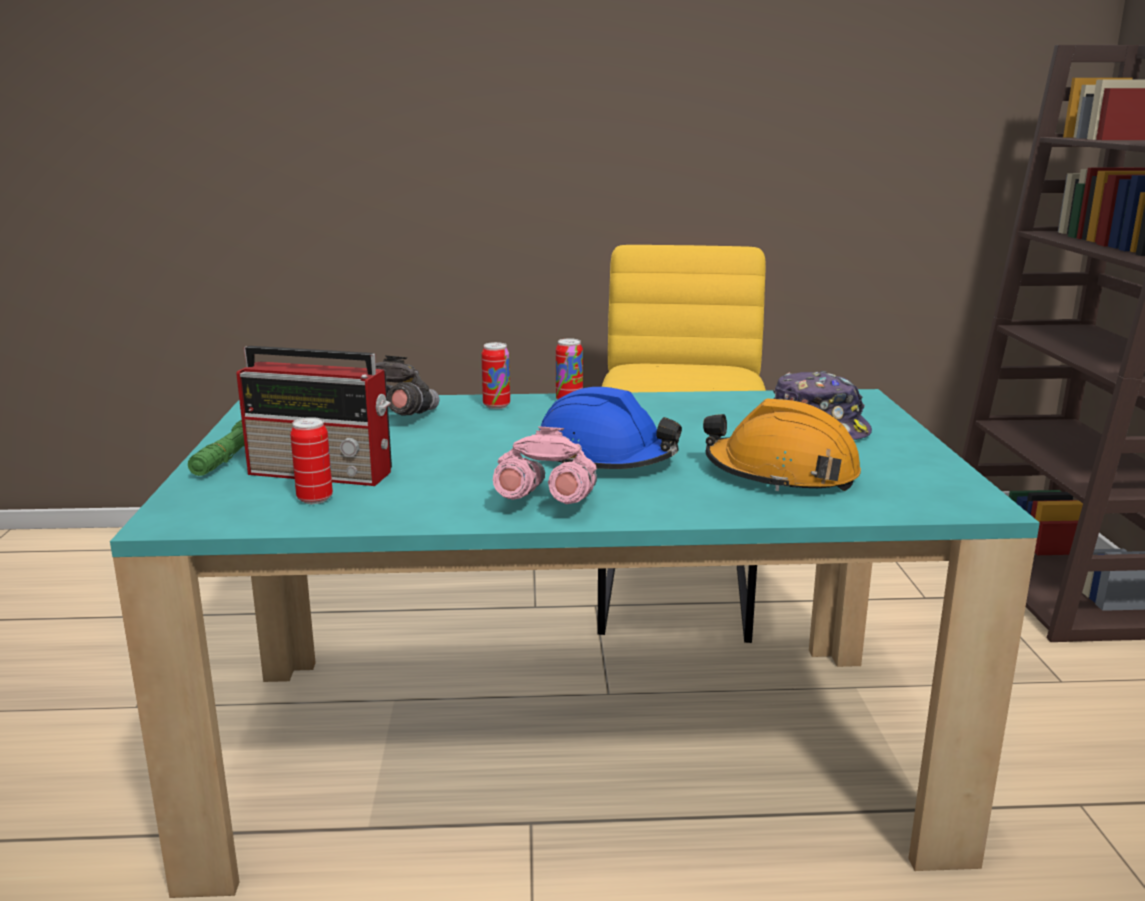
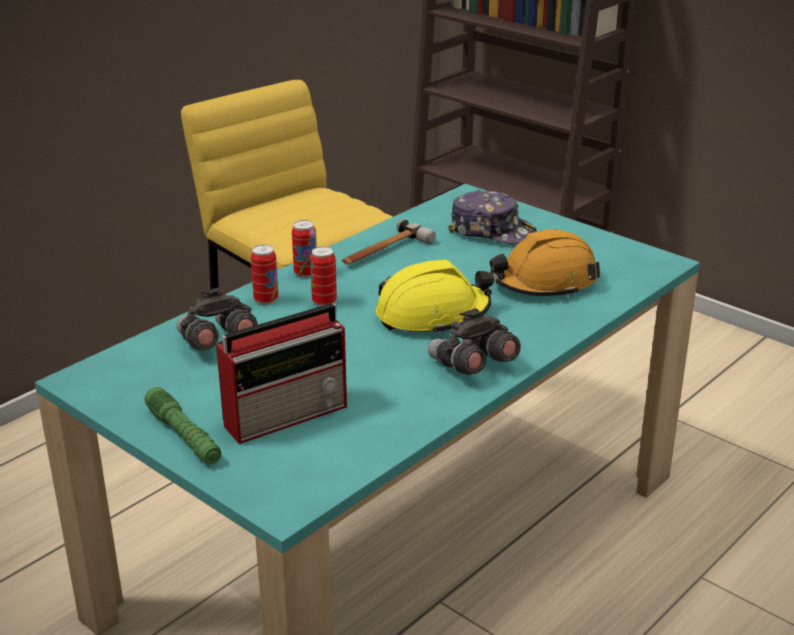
camera: 45 degrees left, 10 degrees up
can [290,417,333,504] -> can moved to [310,246,337,306]
pink binoculars [493,426,597,504] -> grey binoculars [428,308,521,375]
blue hard hat [541,387,682,469] -> yellow hard hat [376,260,494,335]
none -> hammer [342,219,436,265]

